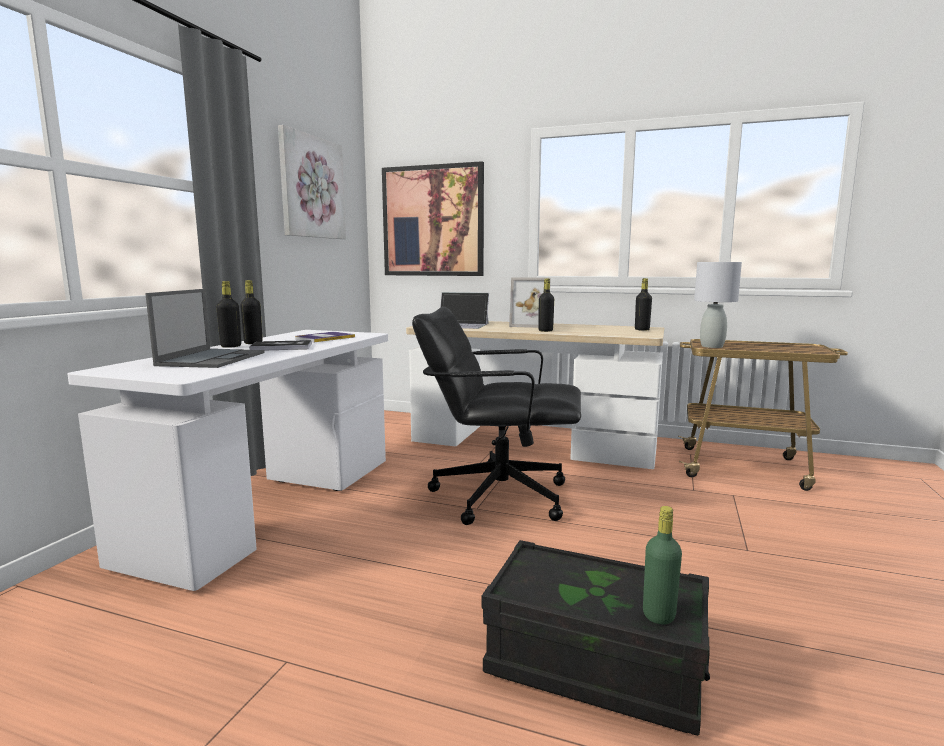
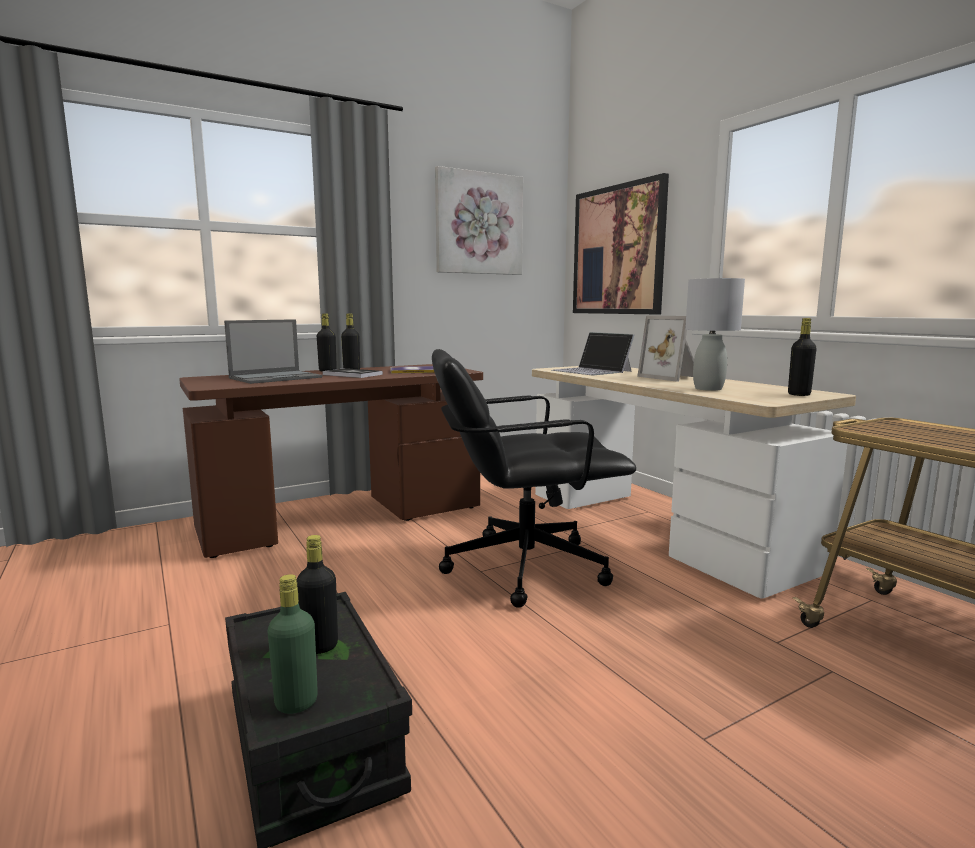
camera: 40 degrees right, 0 degrees up
white desk [67,330,388,591] -> brown desk [179,364,483,558]
black office chair [412,307,581,525] -> black office chair turned 60 degrees counterclockwise [432,349,636,608]
black bottle [538,279,554,332] -> black bottle moved to [297,535,338,654]
grey table lamp [694,262,742,348] -> grey table lamp moved to [685,278,745,391]

